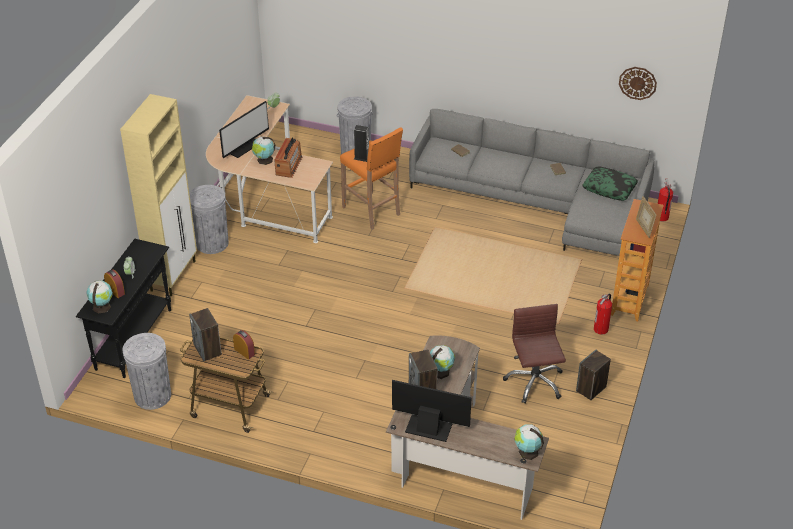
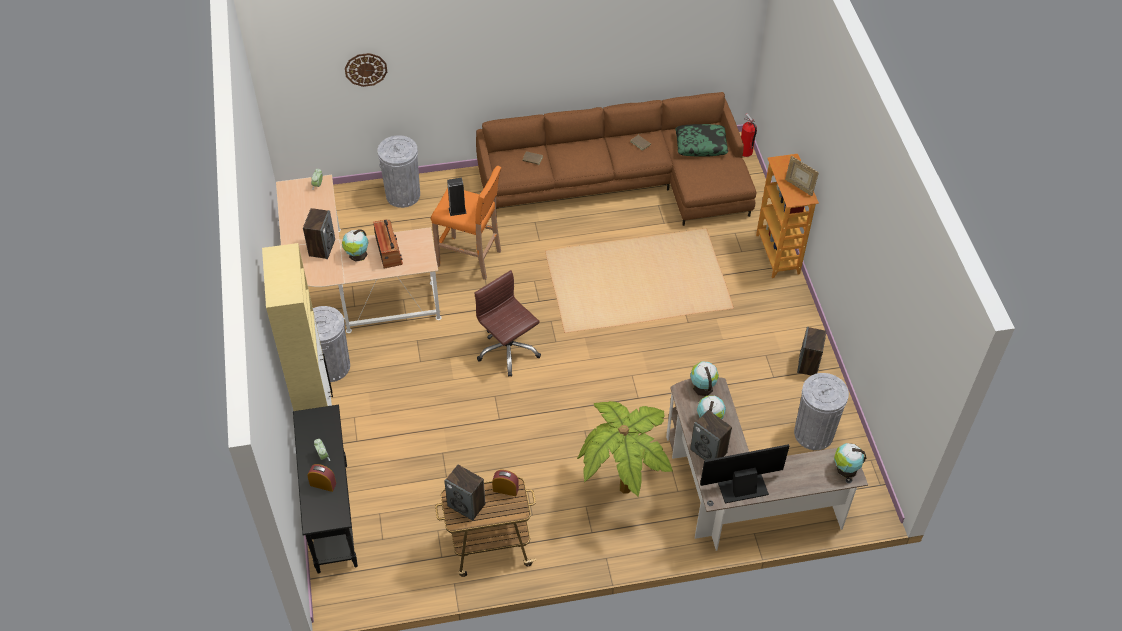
camera: 30 degrees left, 10 degrees up
globe [86,280,113,314] -> globe moved to [690,361,719,396]
grey trash can [122,333,171,410] -> grey trash can moved to [794,373,849,450]
monitor [219,101,269,158] -> speaker [303,208,335,259]
grey sofa [409,109,654,256] -> brown sofa [476,92,756,226]
brown office chair [503,304,566,404] -> brown office chair moved to [474,270,541,377]
fire extinguisher [594,294,612,335] -> none
wall clock [619,67,657,100] -> wall clock moved to [345,53,387,87]
none -> potted plant [577,401,673,497]

